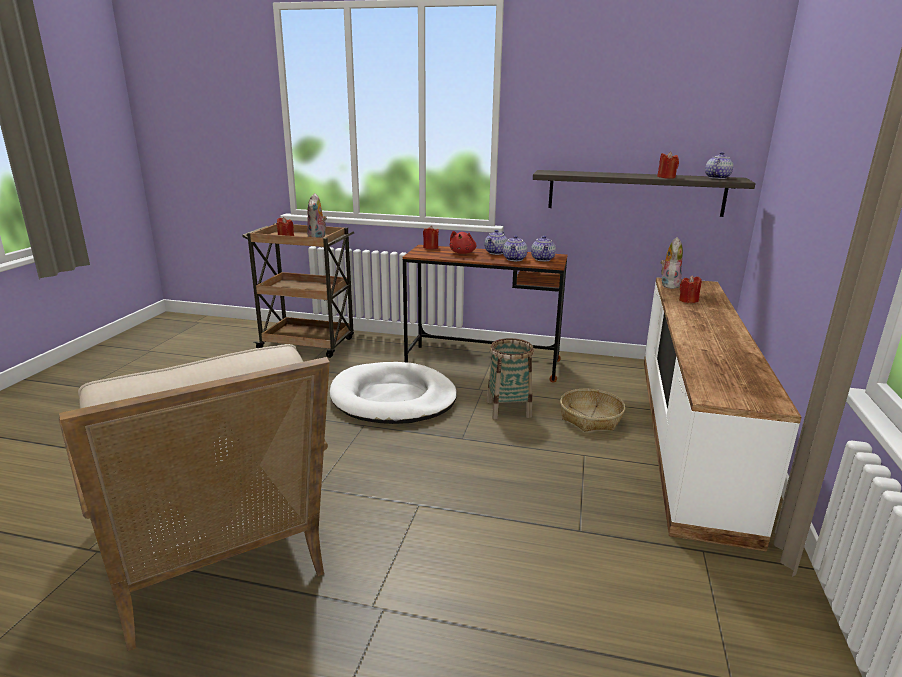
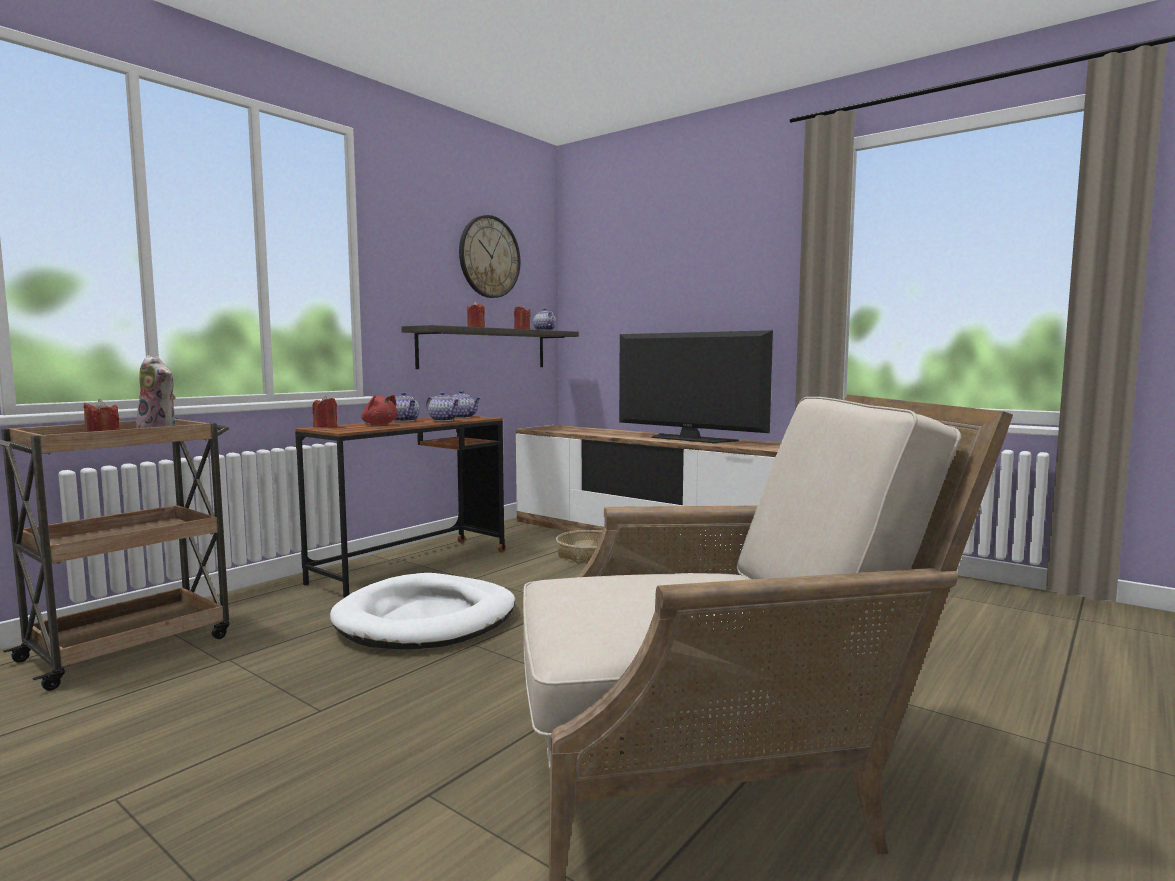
camera: 65 degrees left, 15 degrees down
basket [487,338,534,420] -> none
plush toy [661,237,683,289] -> none
red candle [679,275,701,303] -> red candle moved to [467,302,485,327]
none -> wall clock [459,215,520,298]
none -> television [619,330,773,443]

